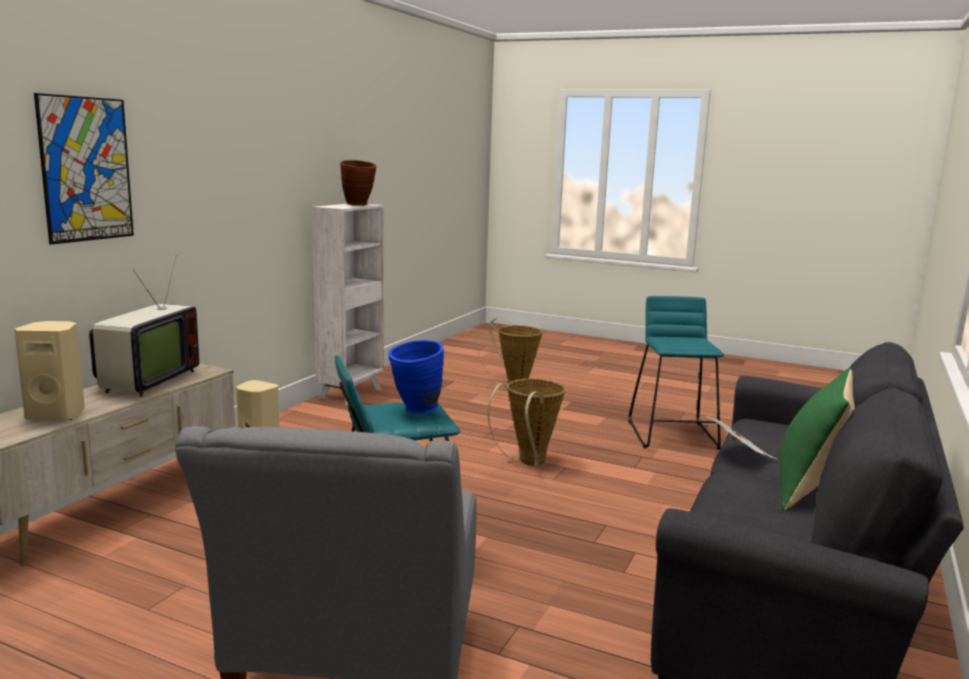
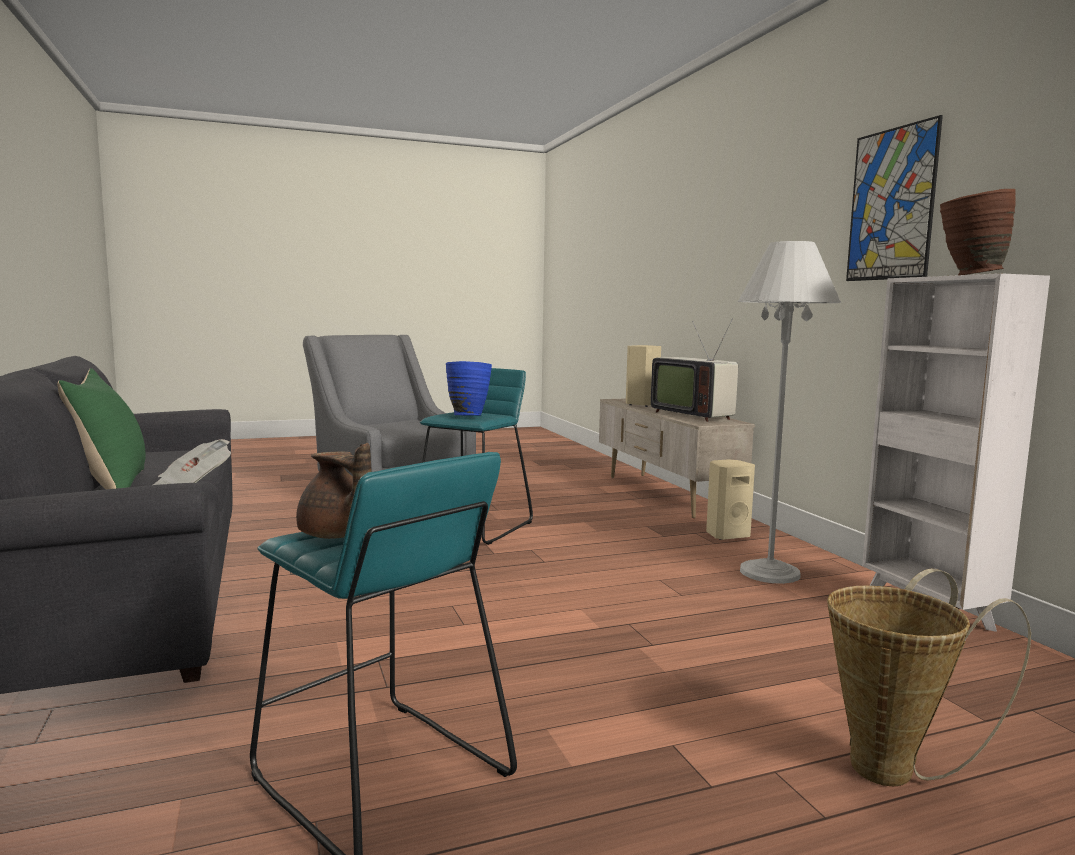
camera: 135 degrees right, 5 degrees down
picture [34,93,134,245] -> picture moved to [846,115,943,281]
basket [488,379,565,466] -> none
none -> brown teapot [296,443,372,539]
none -> white floor lamp [738,241,841,584]

